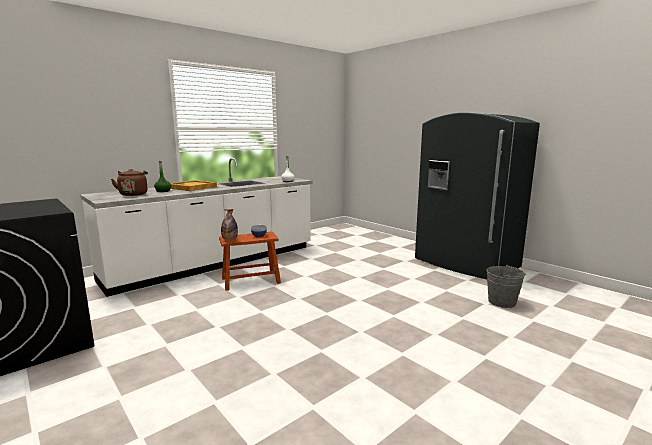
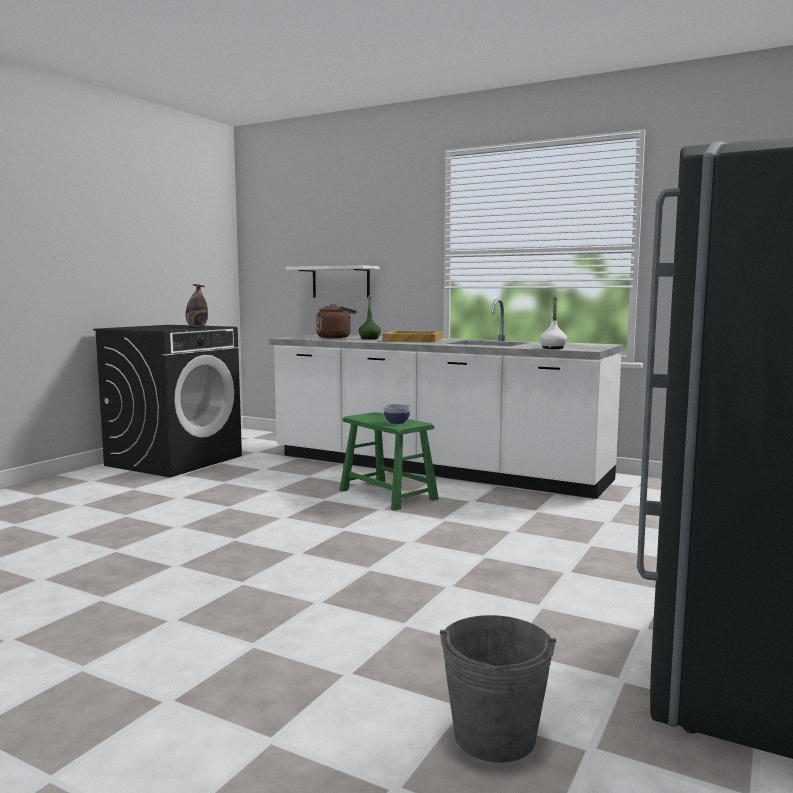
camera: 70 degrees right, 5 degrees down
brown stool [219,232,281,291] -> green stool [339,412,439,511]
bottle [221,209,238,241] -> bottle moved to [186,284,208,327]
none -> white shelf [286,265,380,298]

